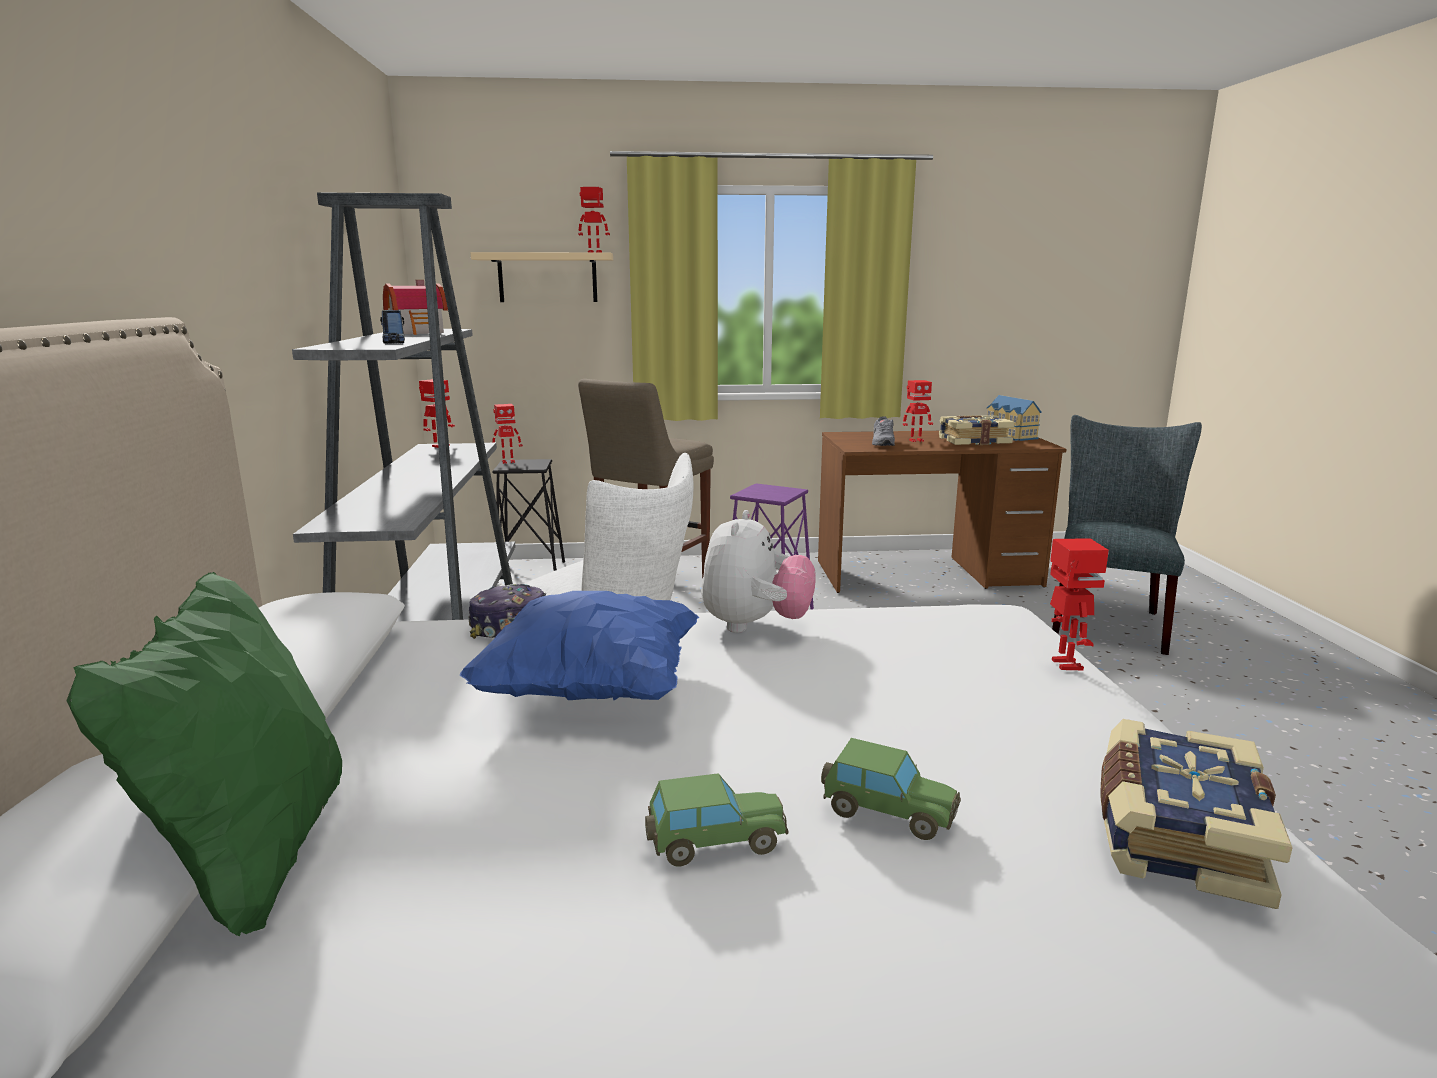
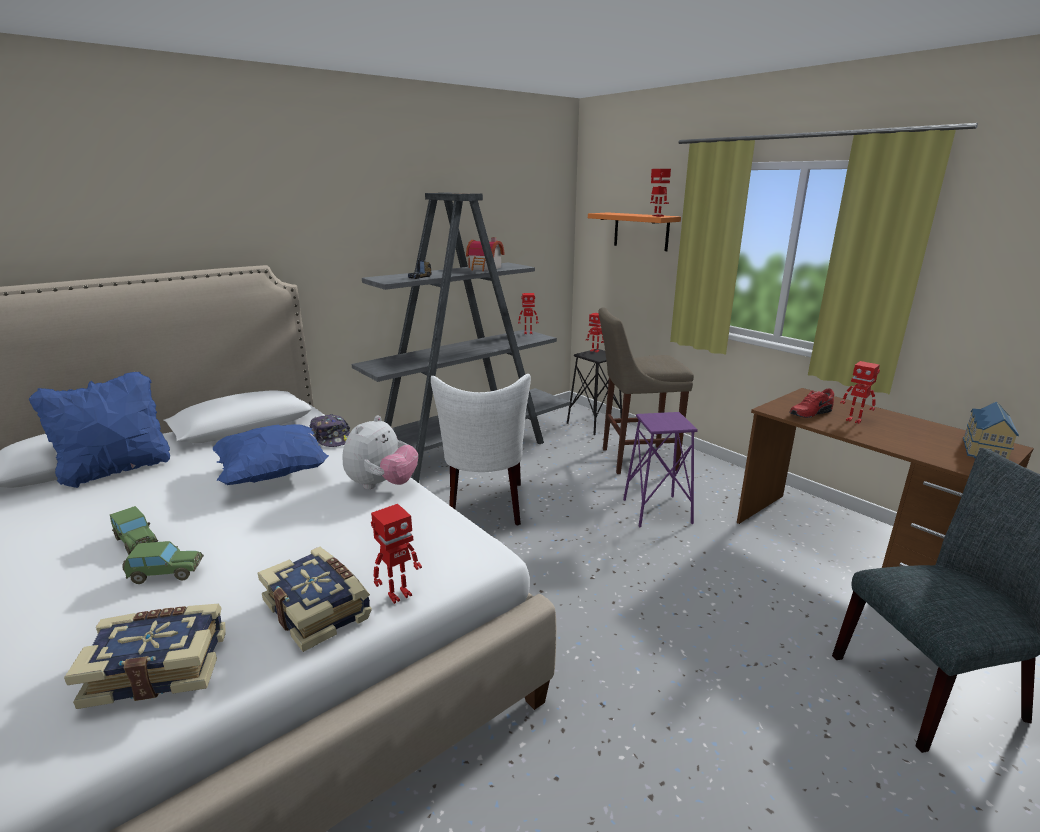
camera: 55 degrees right, 5 degrees up
green pillow [66,572,342,937] -> blue pillow [29,372,170,488]
beige shelf [471,252,613,302] -> orange shelf [588,212,681,251]
plush toy [701,510,816,633] -> plush toy turned 45 degrees counterclockwise [342,415,418,489]
toy car [821,738,961,840] -> toy car turned 90 degrees counterclockwise [122,541,204,584]
grey shoe [872,416,895,446] -> red shoe [789,388,834,418]
book [939,415,1015,445] -> book moved to [258,547,372,652]

